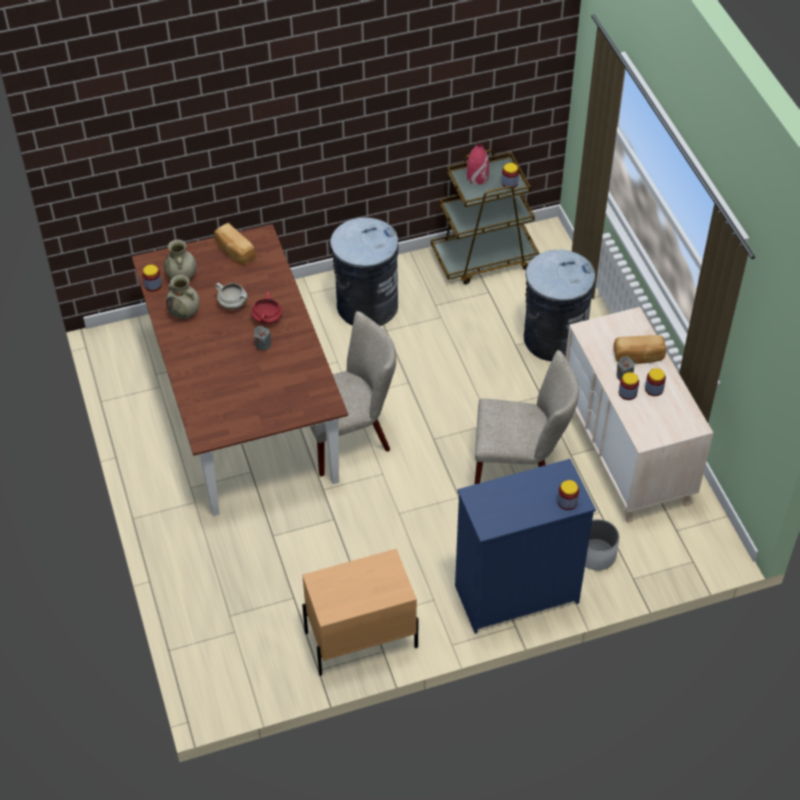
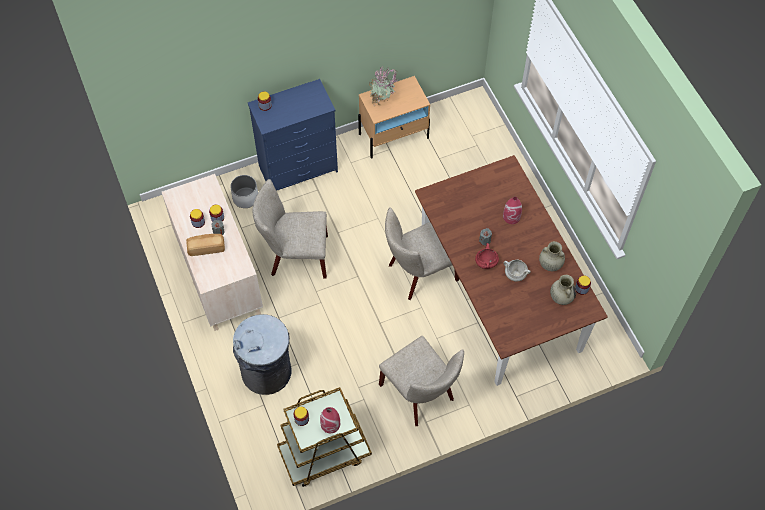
camera: 175 degrees right, 10 degrees up
bread [214,223,256,265] -> none
grey trash can [330,217,399,326] -> beige chair [379,336,464,426]
none -> potted plant [369,68,398,106]
none -> red vase [503,197,522,224]

